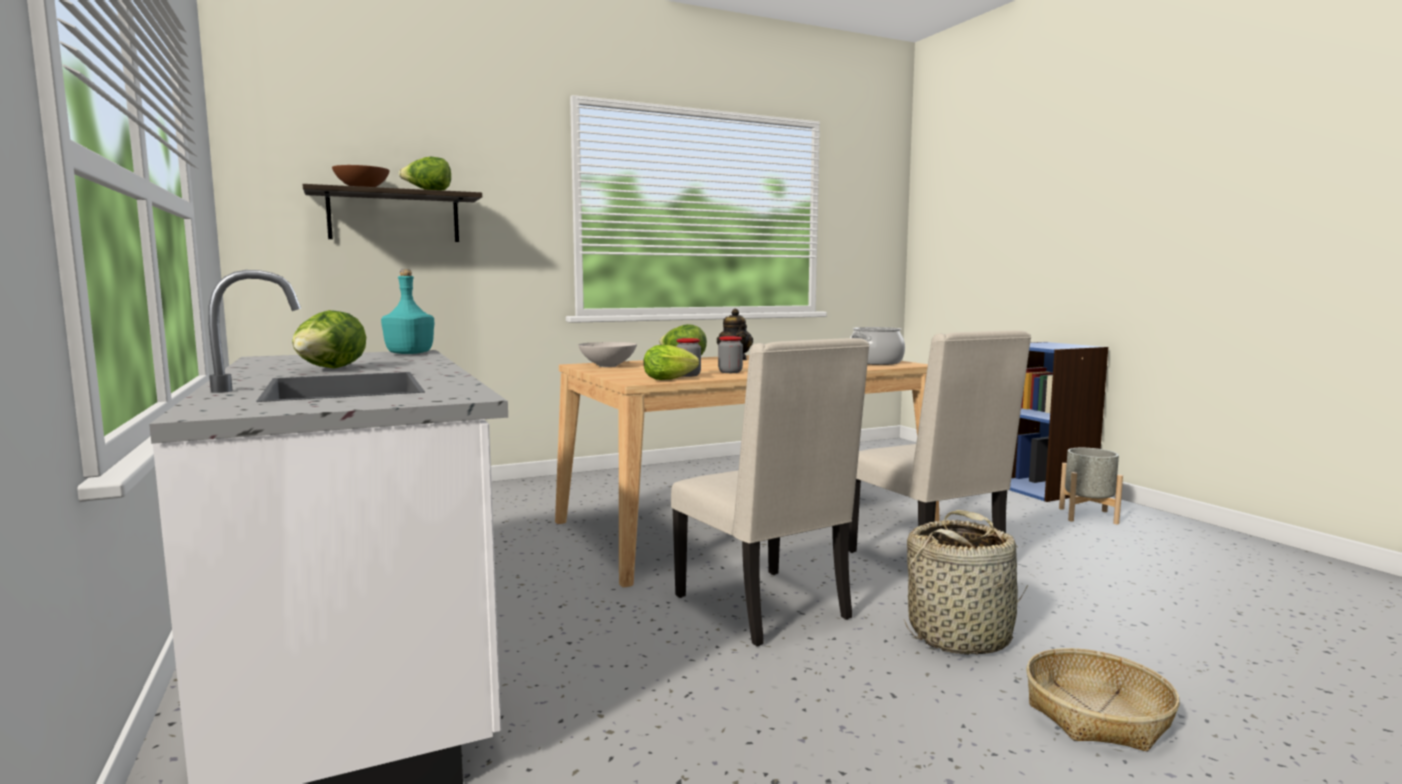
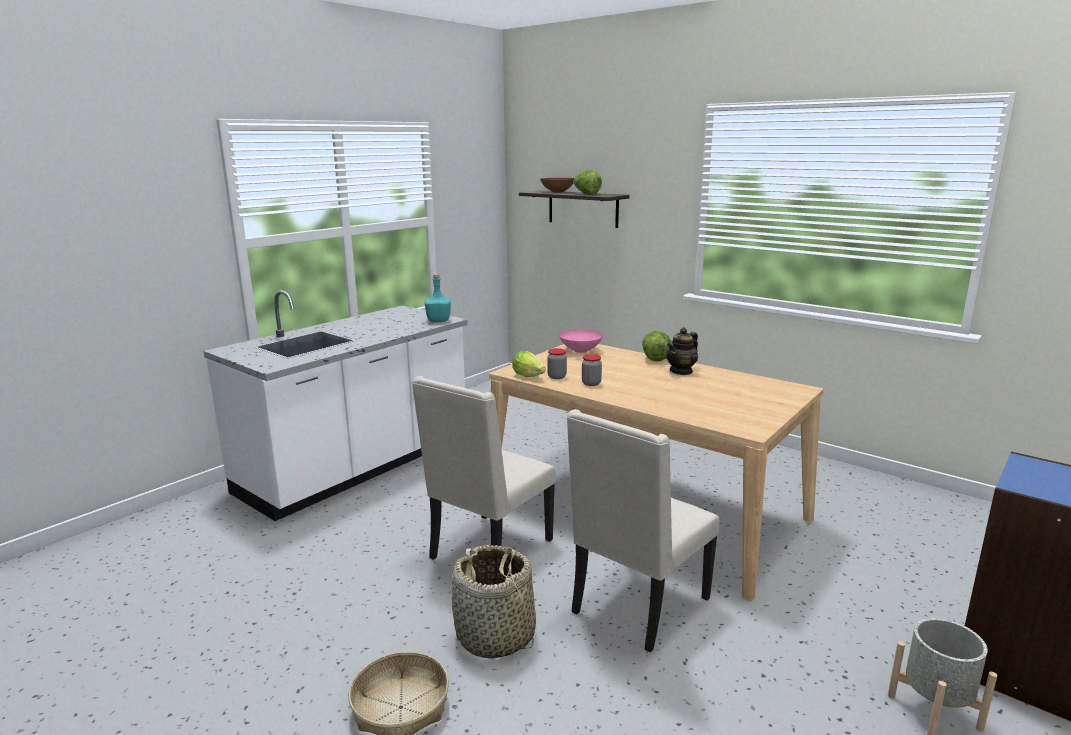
camera: 65 degrees right, 10 degrees up
lettuce [292,310,366,369] -> none
white bowl [578,342,637,367] -> pink bowl [559,329,603,353]
cooking pot [850,327,905,365] -> none

